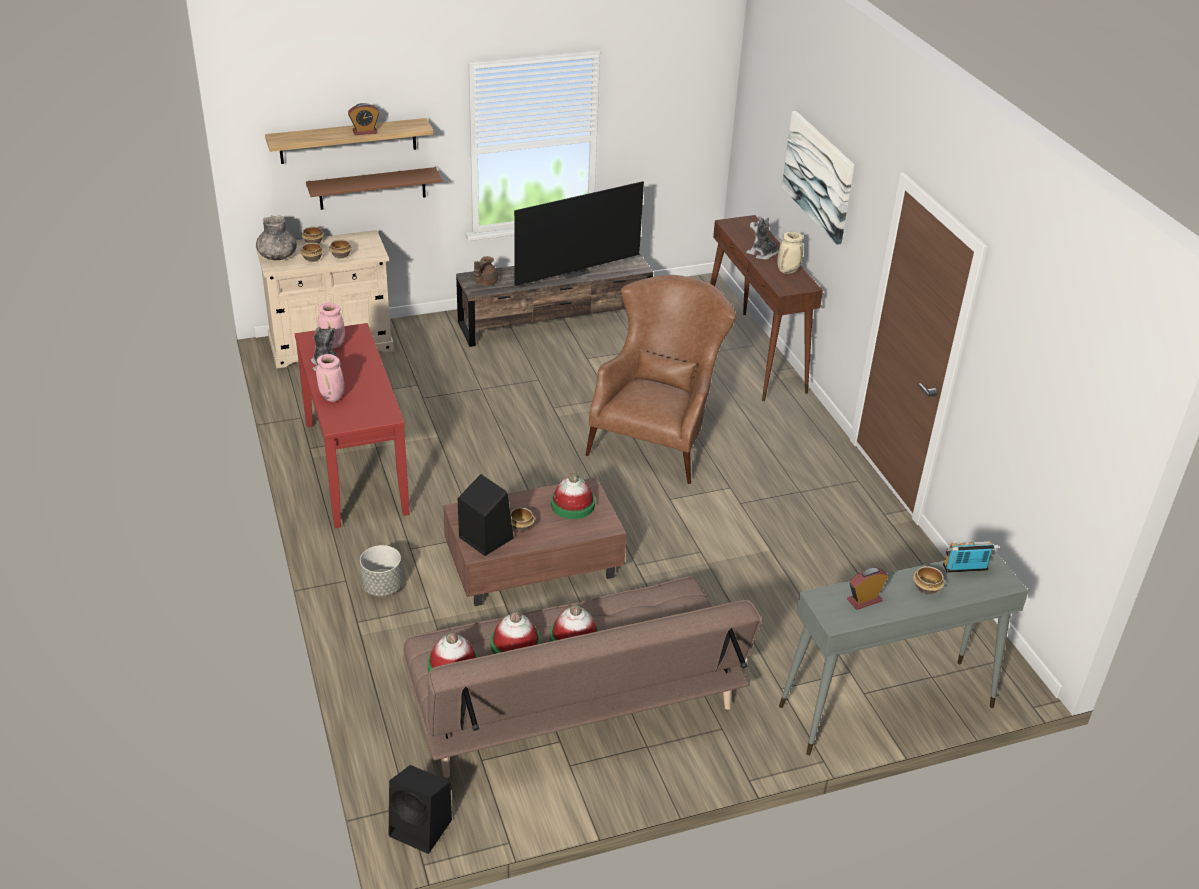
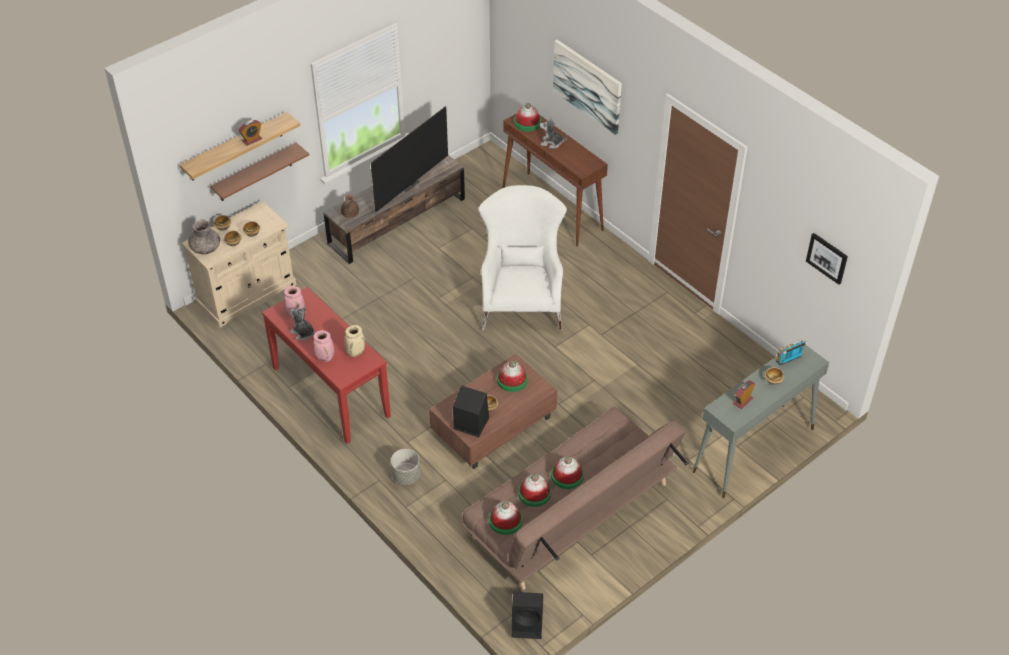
camera: 20 degrees left, 10 degrees up
brown armchair [586,275,736,484] -> white armchair [478,185,567,331]
beige vase [777,232,803,274] -> beige vase moved to [345,325,365,357]
none -> hat [514,103,541,132]
none -> picture [806,233,848,285]

